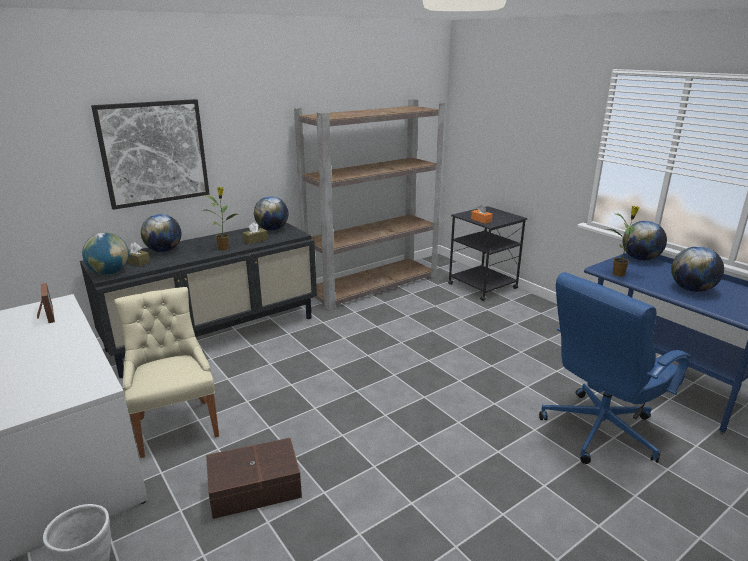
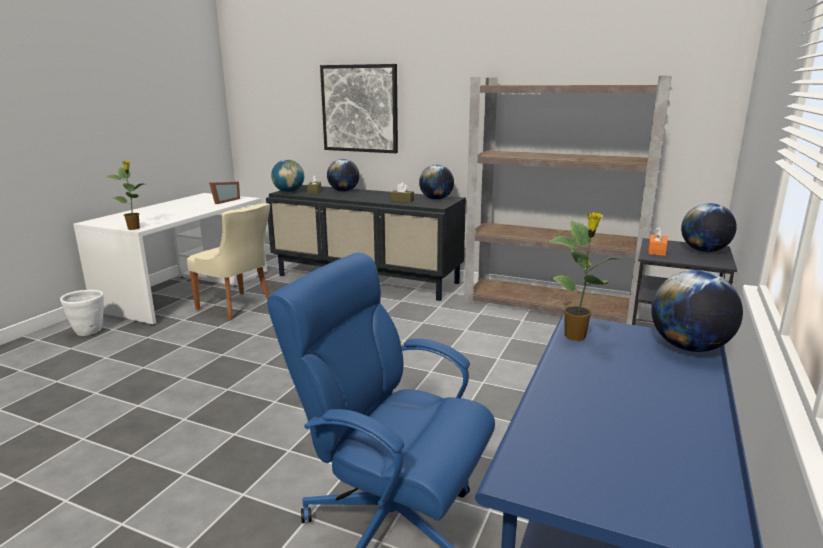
camera: 60 degrees right, 5 degrees down
beige chair [115,287,219,458] -> beige chair turned 90 degrees clockwise [187,203,270,321]
potted plant [201,187,241,250] -> potted plant moved to [105,161,143,230]
brown storage box [206,438,302,519] -> none
globe [671,246,724,292] -> globe moved to [681,203,737,252]

